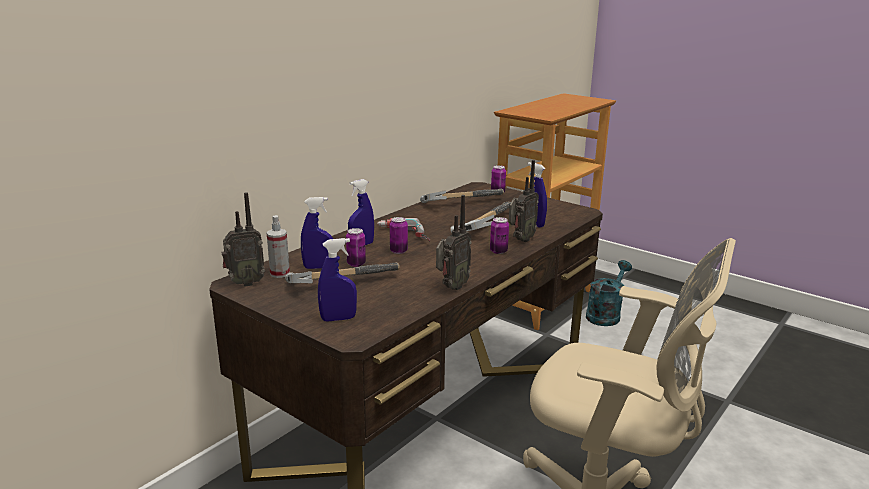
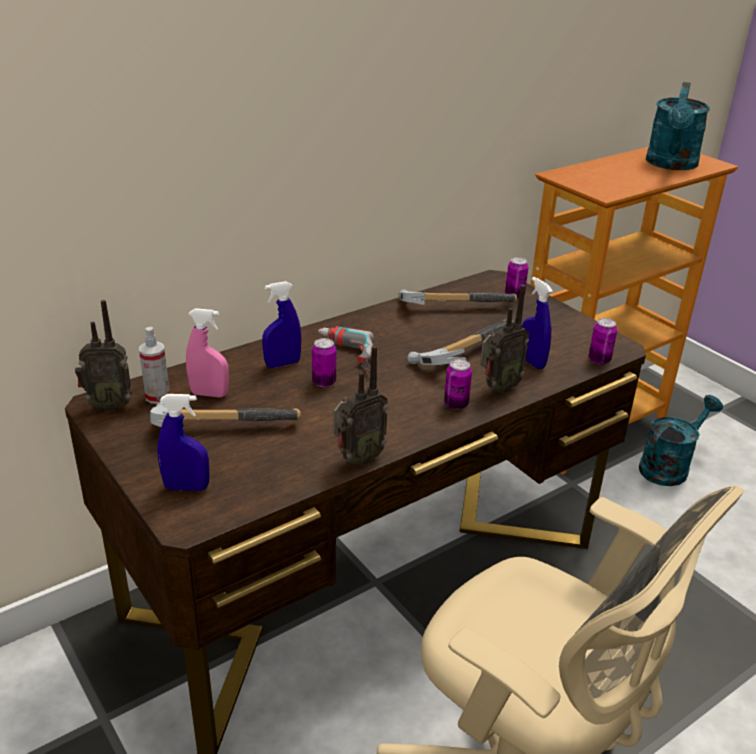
camera: 15 degrees right, 10 degrees up
blue spray bottle [301,197,333,269] -> pink spray bottle [186,308,229,397]
can [346,228,366,267] -> can moved to [589,318,617,364]
none -> turquoise watering can [646,82,710,170]

